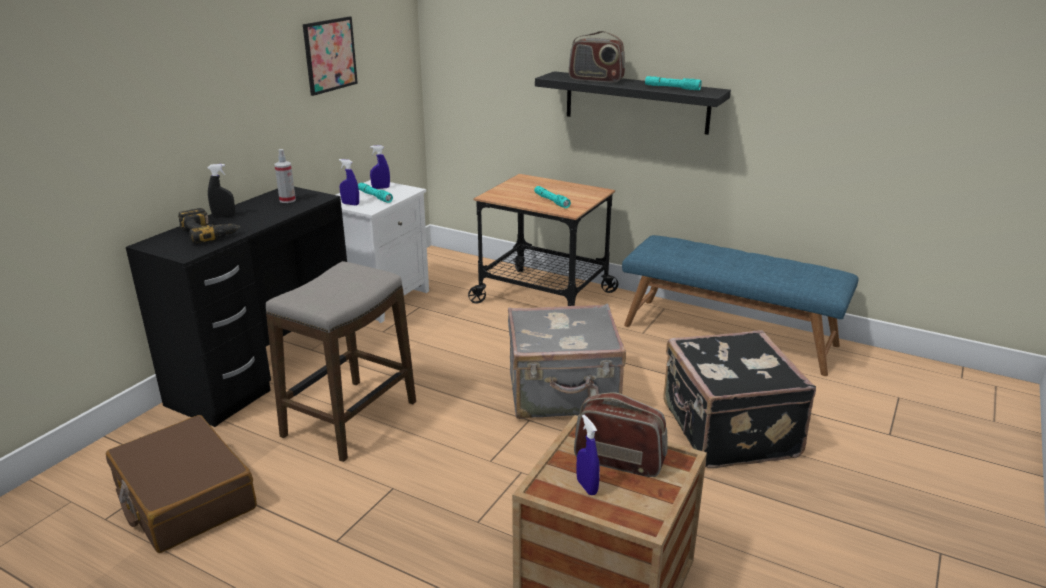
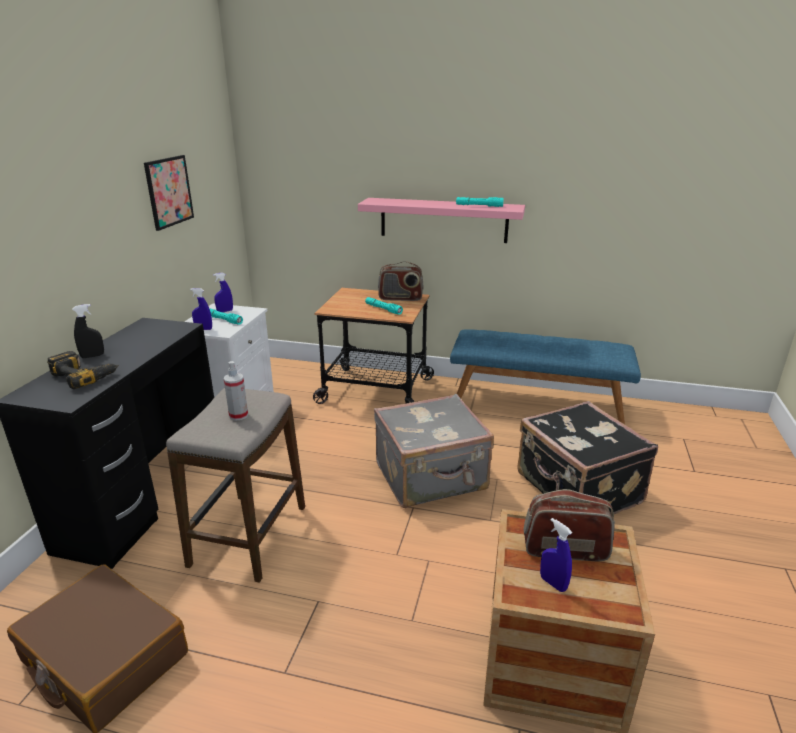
camera: 15 degrees left, 0 degrees up
spray bottle [275,149,296,203] -> spray bottle moved to [224,361,248,421]
black shelf [535,71,731,135] -> pink shelf [358,198,525,243]
radio [569,31,625,83] -> radio moved to [378,261,424,301]

